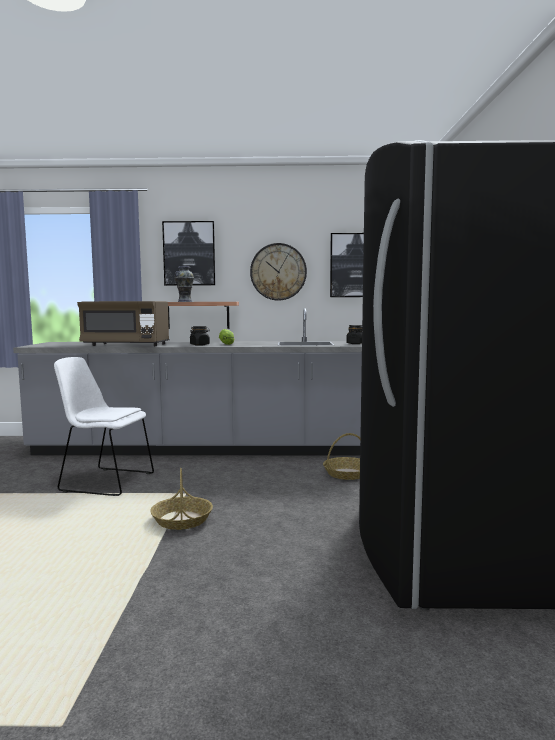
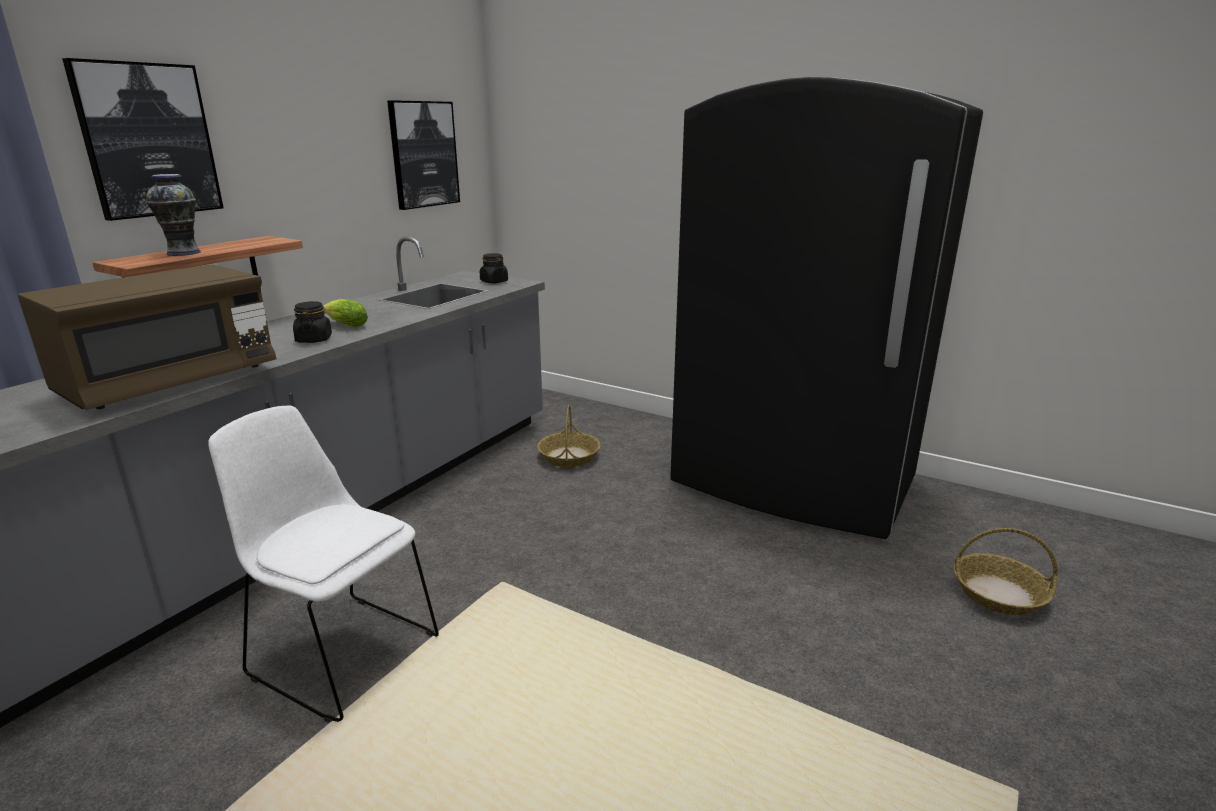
camera: 60 degrees left, 15 degrees up
white chair [54,357,154,496] -> white chair turned 75 degrees clockwise [208,406,439,723]
basket [150,468,213,530] -> basket moved to [954,528,1058,615]
wall clock [250,243,307,301] -> none

